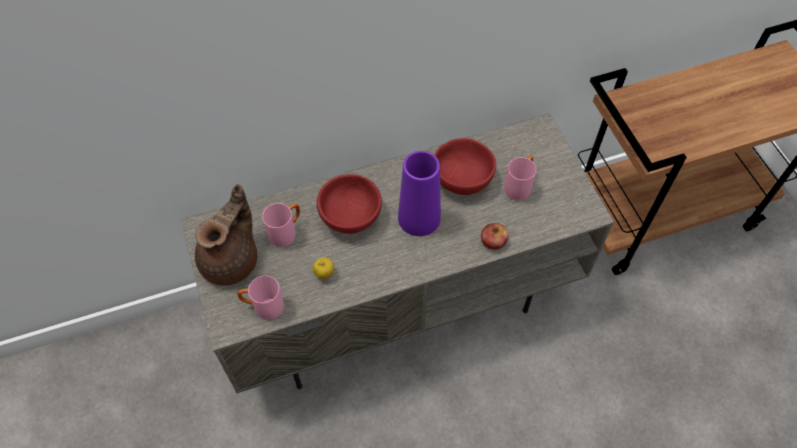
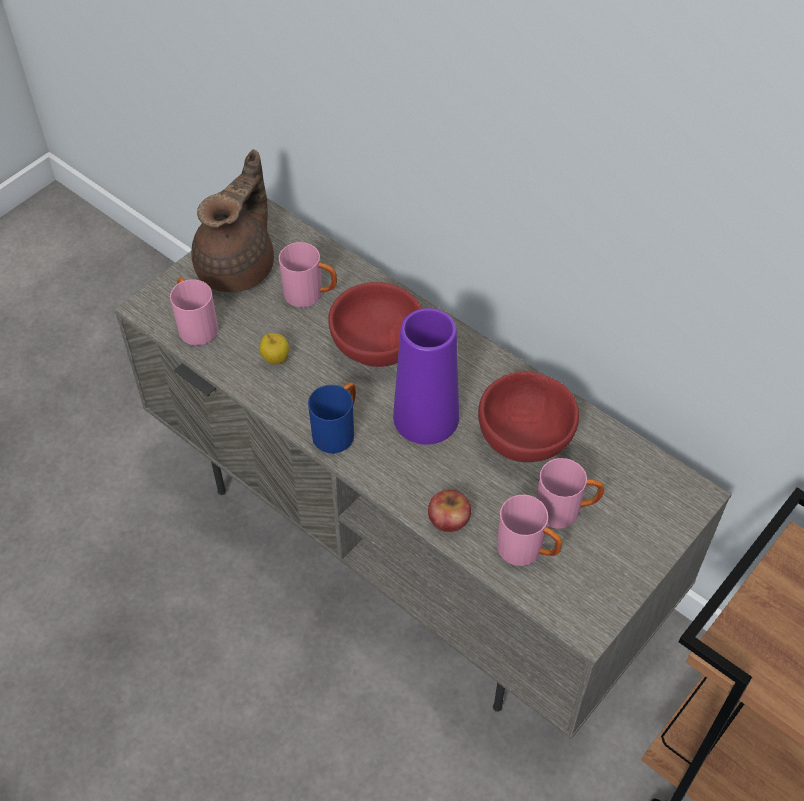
camera: 60 degrees right, 5 degrees down
brown teapot [195,184,257,286] -> brown teapot turned 60 degrees counterclockwise [191,149,274,292]
none -> blue mug [308,382,356,453]
none -> pink mug [497,495,562,566]

